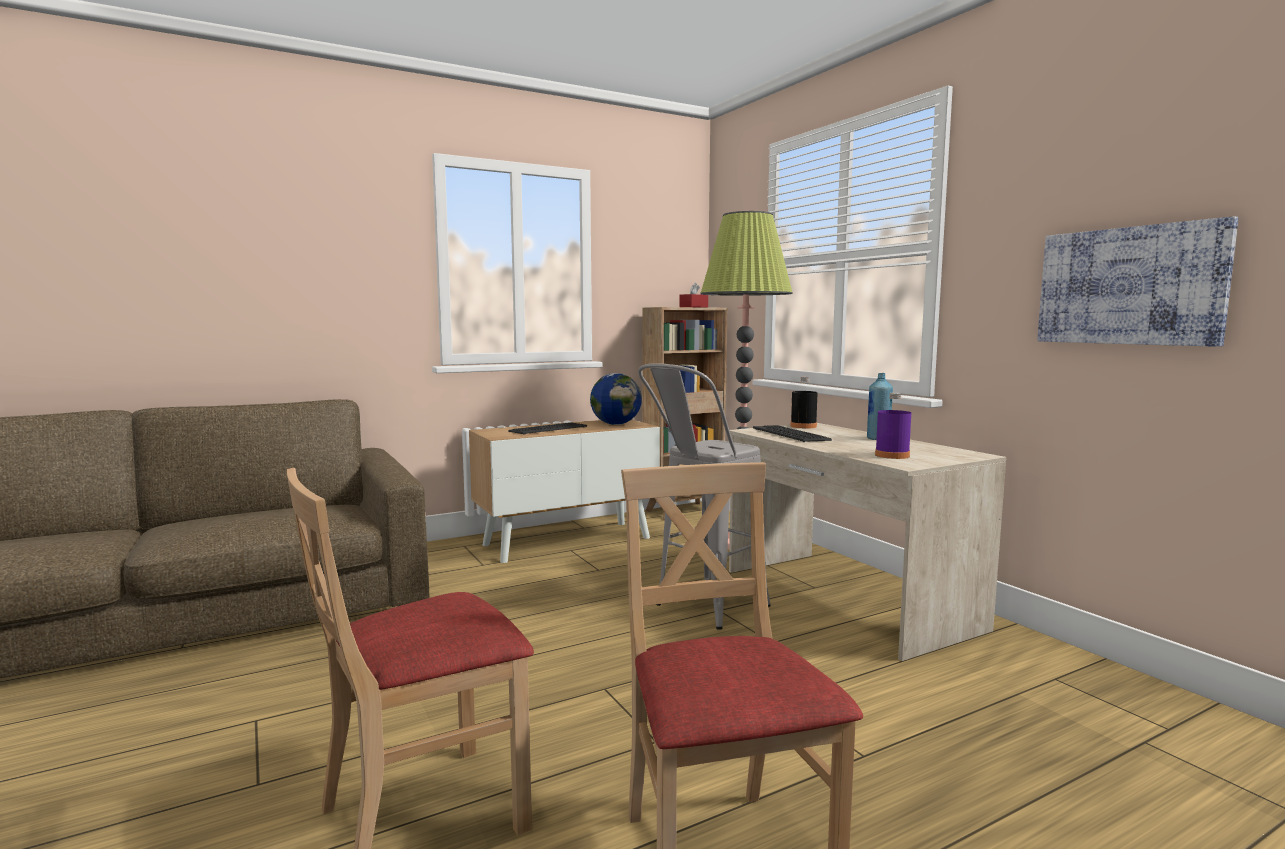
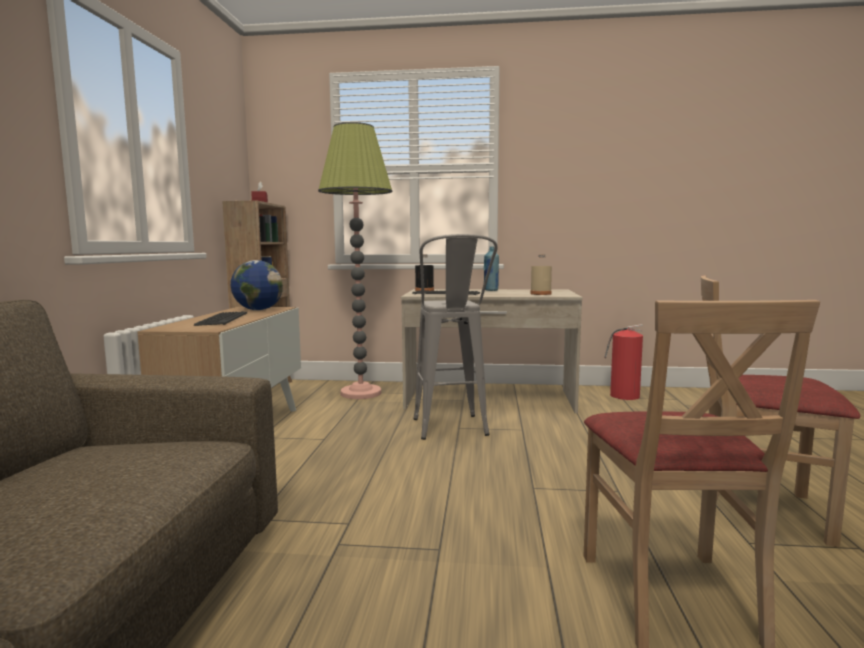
camera: 55 degrees left, 0 degrees up
purple bottle [875,393,911,459] -> beige bottle [531,254,552,295]
picture [1037,216,1238,347] -> none
none -> fire extinguisher [604,324,643,400]

